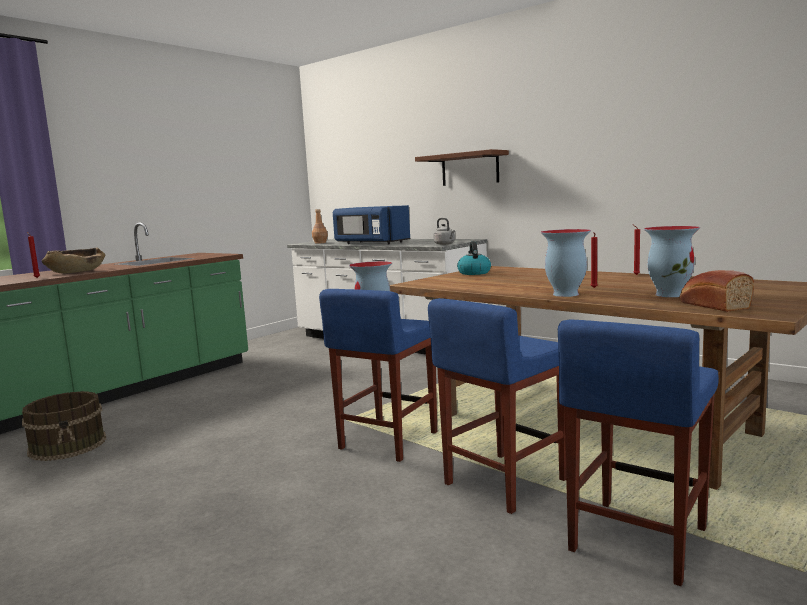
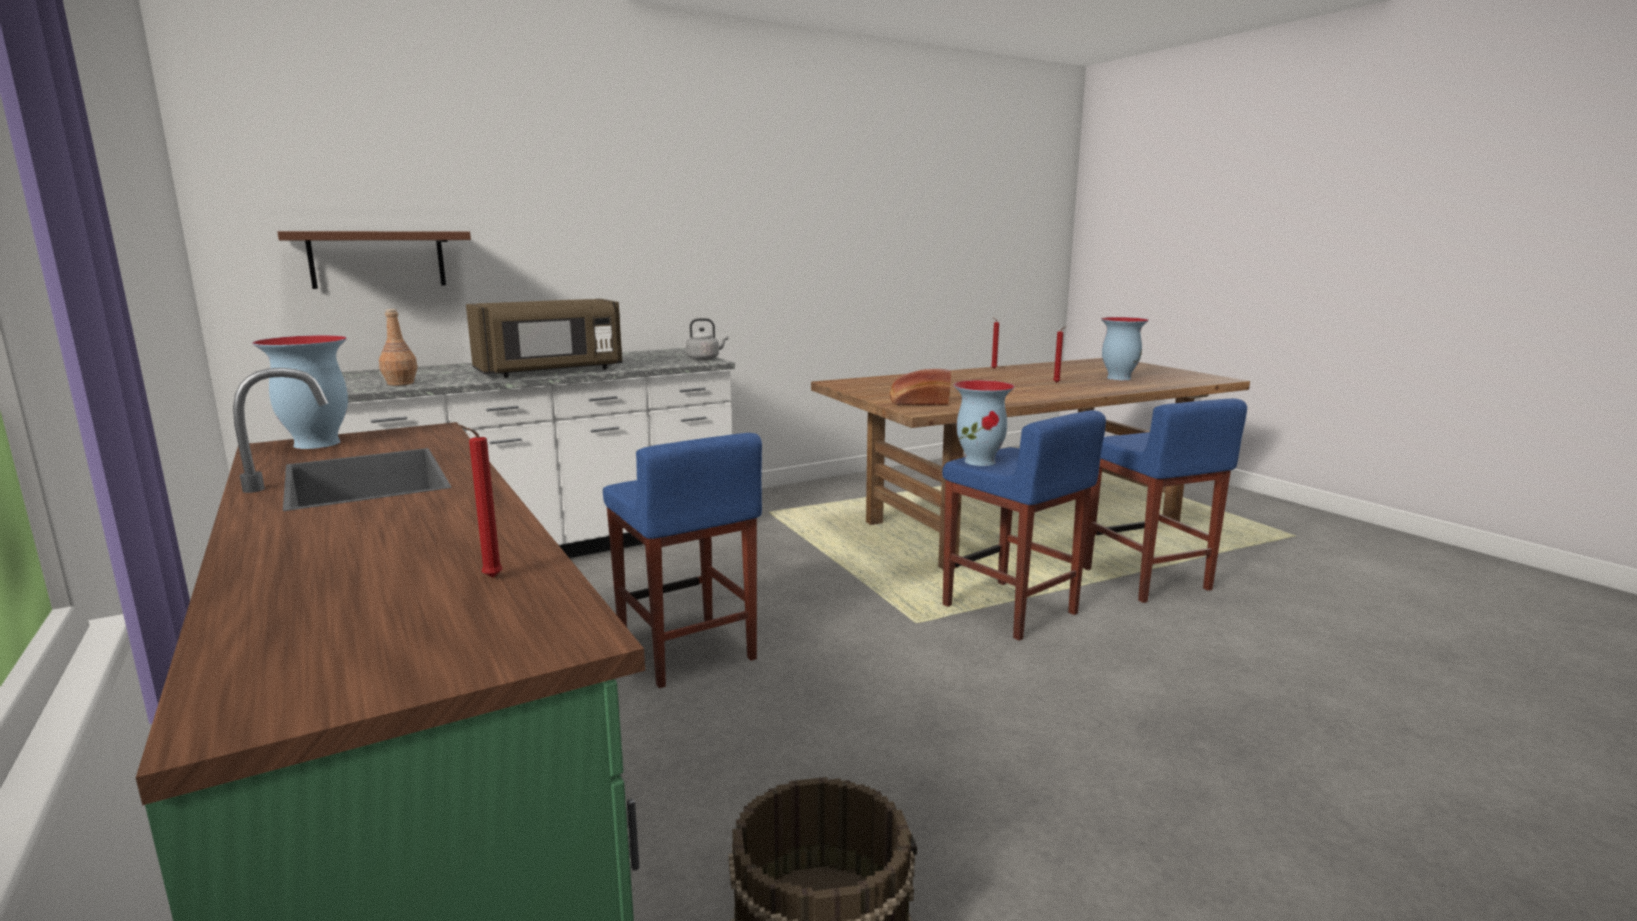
camera: 70 degrees left, 5 degrees up
brown bowl [42,248,105,273] -> none
blue microwave [333,205,410,244] -> brown microwave [466,299,622,378]
brown shelf [415,149,509,186] -> brown shelf moved to [277,231,471,289]
kettle [457,241,491,275] -> none
vase [541,229,591,297] -> vase moved to [252,335,348,449]
blue stool [558,319,719,586] -> blue stool moved to [603,433,762,688]
bread [679,270,754,312] -> bread moved to [890,369,951,405]

